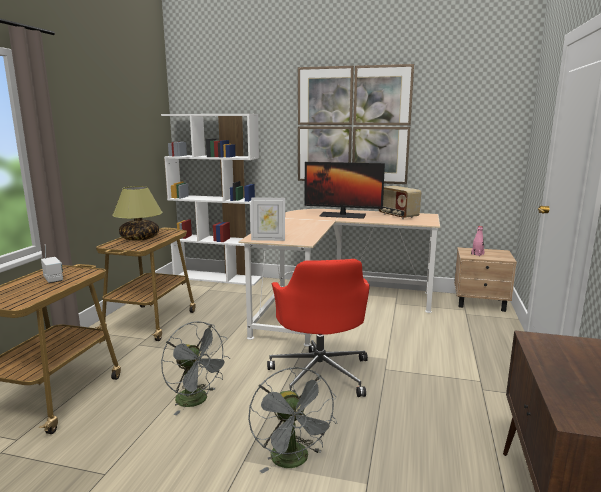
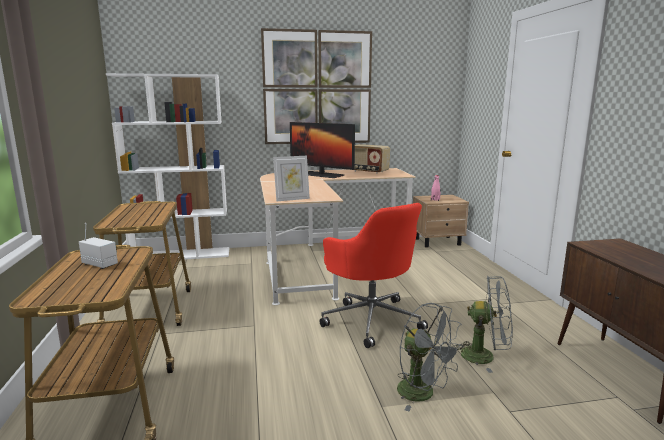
camera: 25 degrees left, 0 degrees up
table lamp [112,186,163,241] -> none
grey fan [161,321,230,415] -> grey fan moved to [455,276,513,373]
monitor [305,162,385,219] -> monitor turned 45 degrees clockwise [290,122,355,178]

